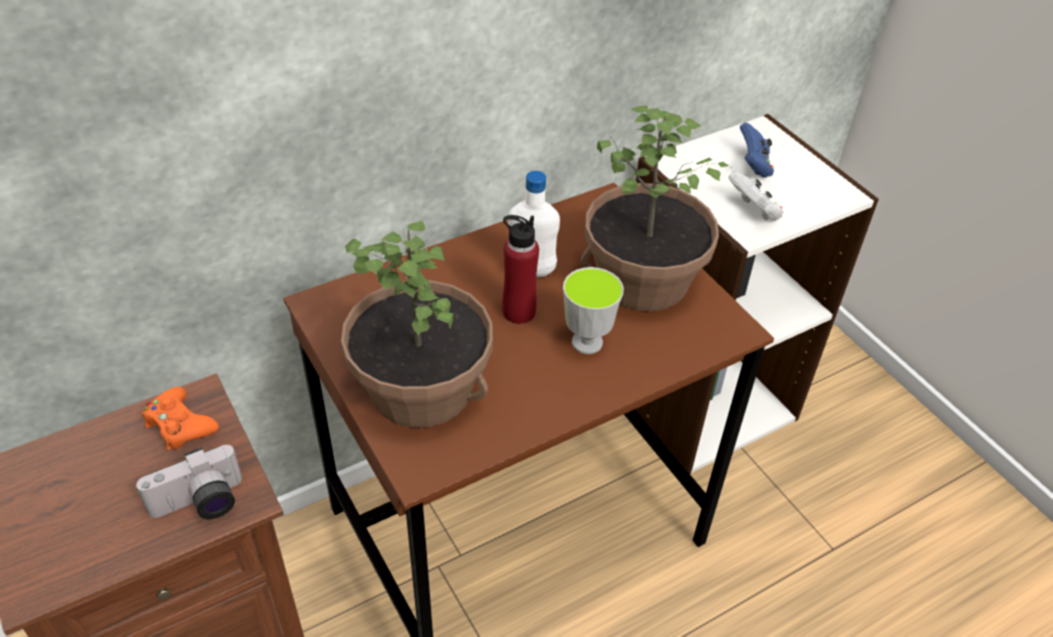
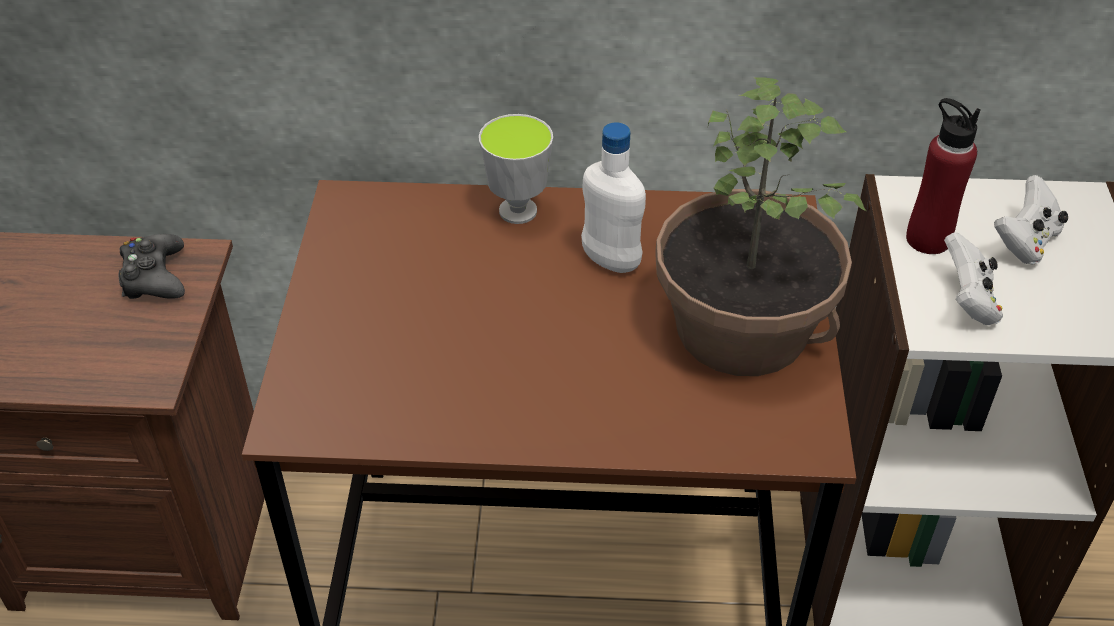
camera: 35 degrees right, 0 degrees up
camera [136,445,242,519] -> none
orange game controller [142,387,219,451] -> black game controller [119,234,185,299]
potted plant [341,220,493,428] -> none
red bottle [502,215,539,324] -> red bottle moved to [906,98,981,254]
cup [563,267,624,354] -> cup moved to [479,114,553,224]
blue game controller [740,122,774,178] -> white game controller [994,175,1068,265]

